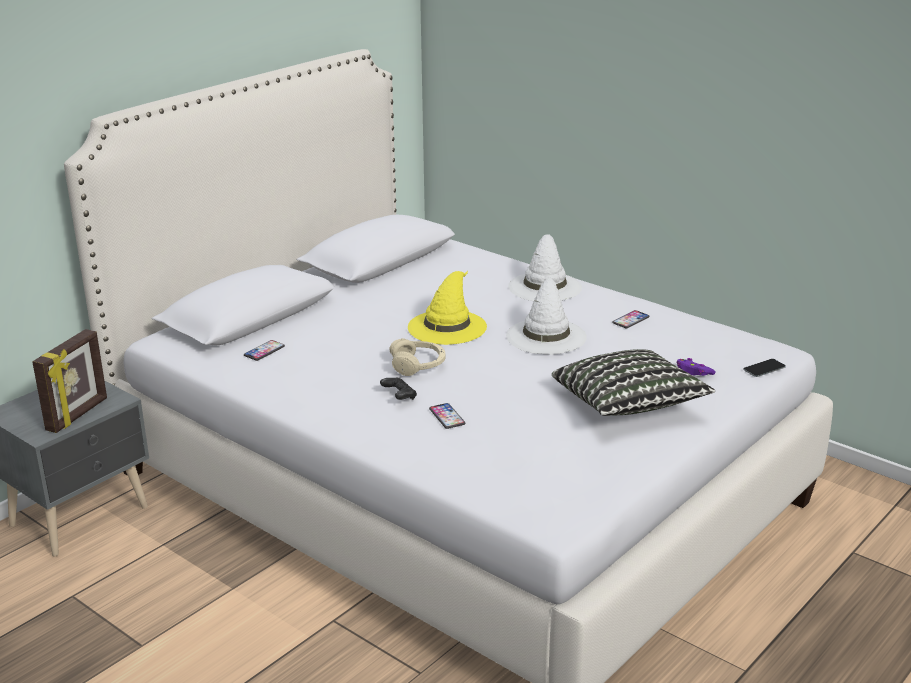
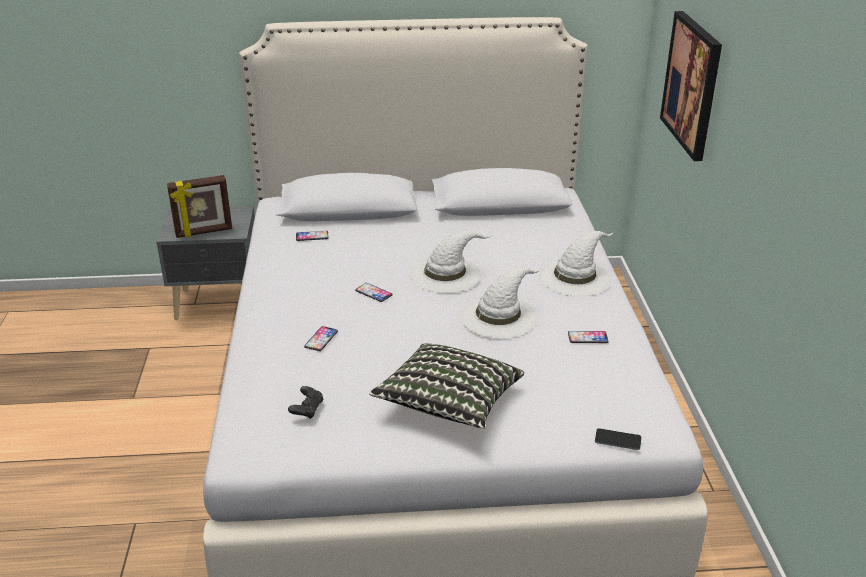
camera: 45 degrees right, 5 degrees up
black game controller [380,377,417,400] -> black game controller moved to [288,386,323,419]
beige headphones [389,338,446,376] -> phone [355,283,393,302]
yellow hat [408,271,487,345] -> white hat [410,230,492,293]
purple game controller [676,358,715,376] -> none
none -> picture [660,11,722,161]

